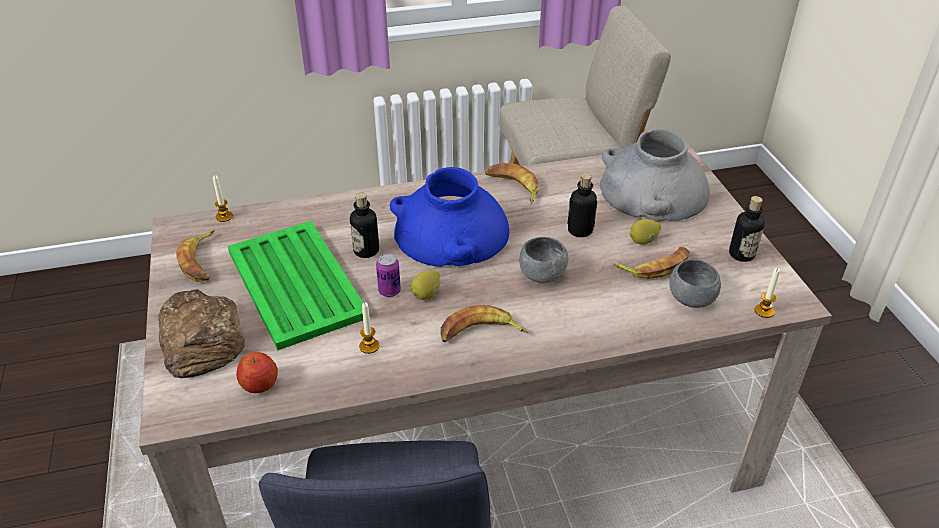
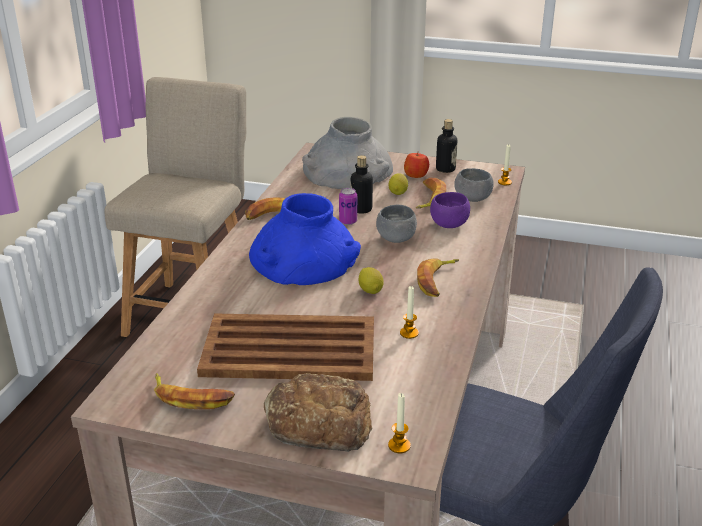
camera: 60 degrees left, 10 degrees down
candle [213,175,233,222] -> candle moved to [388,393,411,454]
green tray [228,221,363,350] -> brown tray [197,313,374,381]
apple [236,352,278,393] -> apple moved to [404,153,429,178]
bottle [350,193,379,258] -> none
can [376,253,401,297] -> can moved to [339,188,357,225]
none -> purple bowl [430,192,470,228]

